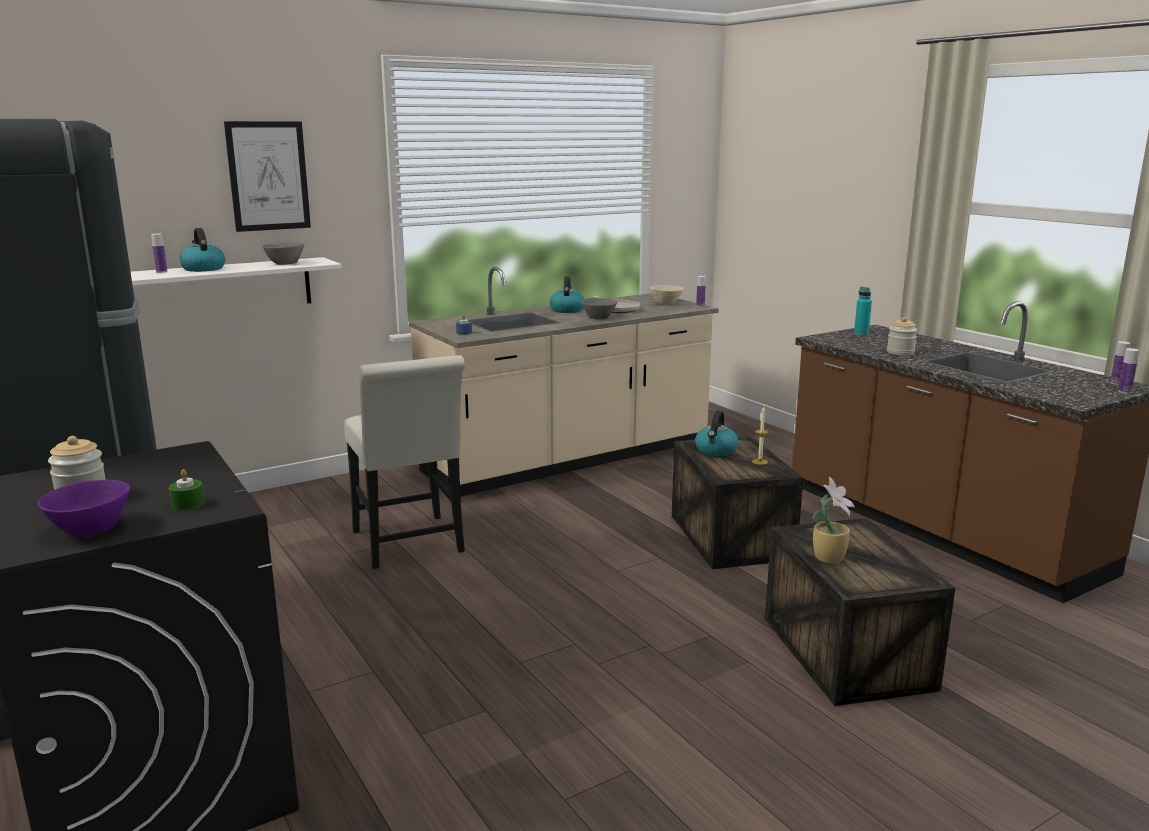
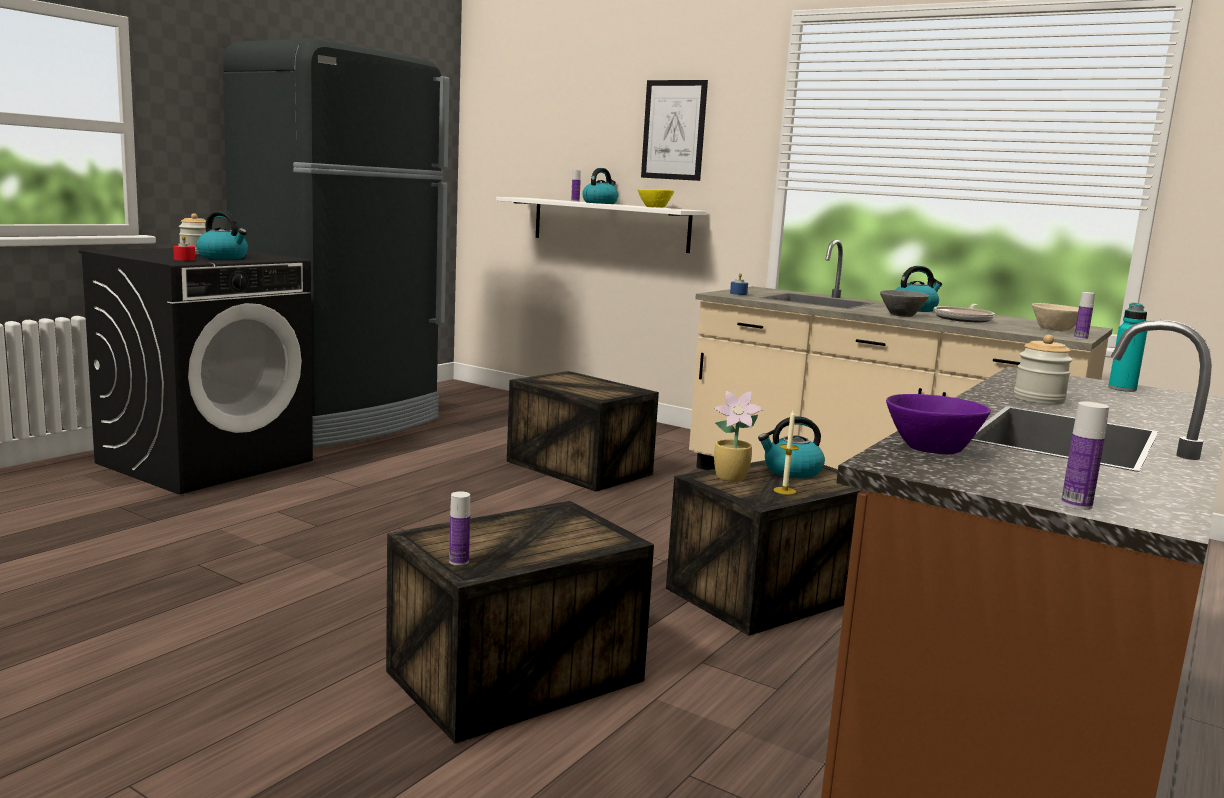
camera: 65 degrees right, 5 degrees down
purple bowl [38,480,130,537] -> purple bowl moved to [886,394,991,454]
green candle [169,469,204,510] -> red candle [173,236,195,261]
grey bowl [262,242,305,265] -> yellow bowl [637,189,674,207]
white chair [344,355,466,569] -> crate [507,371,659,492]
potted plant [813,477,855,564] -> potted plant moved to [714,391,763,482]
bottle [1110,341,1131,385] -> bottle moved to [449,491,470,566]
none -> kettle [196,211,248,259]

